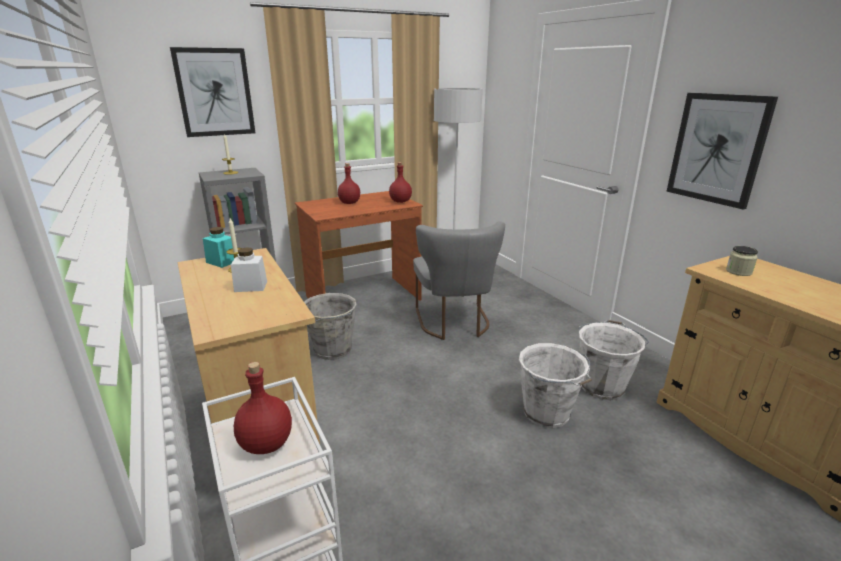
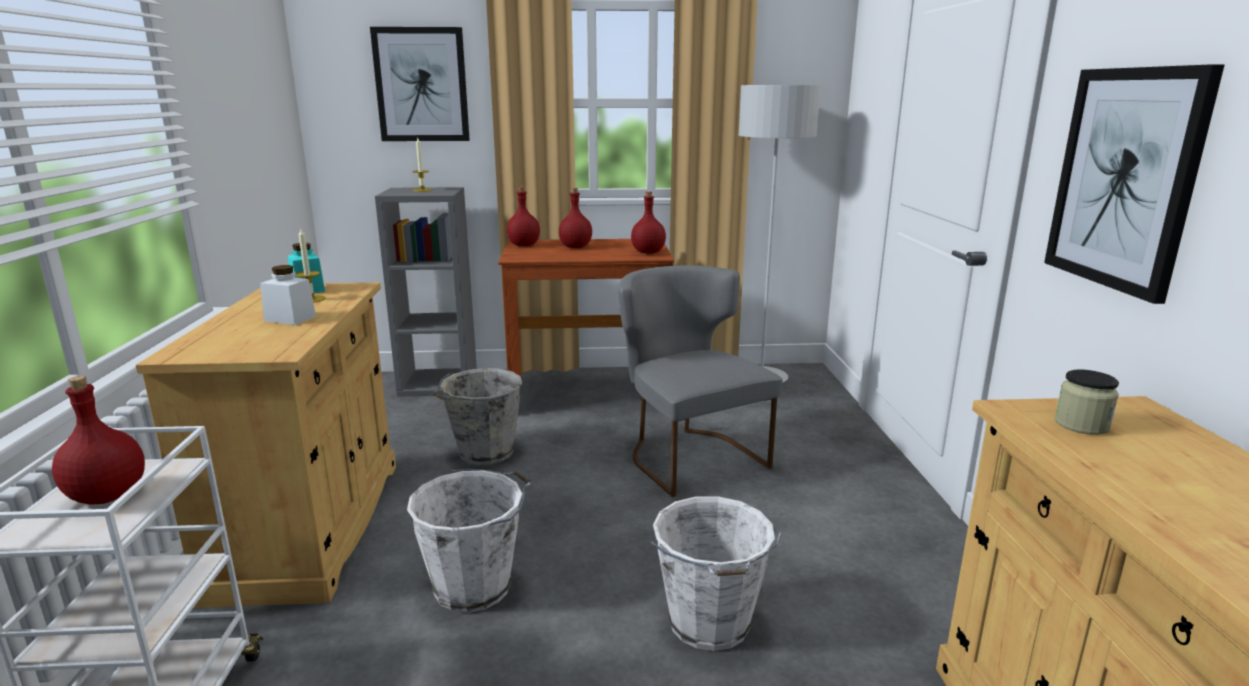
camera: 25 degrees right, 5 degrees down
grey chair [413,221,505,340] -> grey chair turned 135 degrees clockwise [618,265,782,497]
white bucket [578,320,649,400] -> white bucket moved to [407,469,530,613]
none -> red bottle [507,187,540,246]

